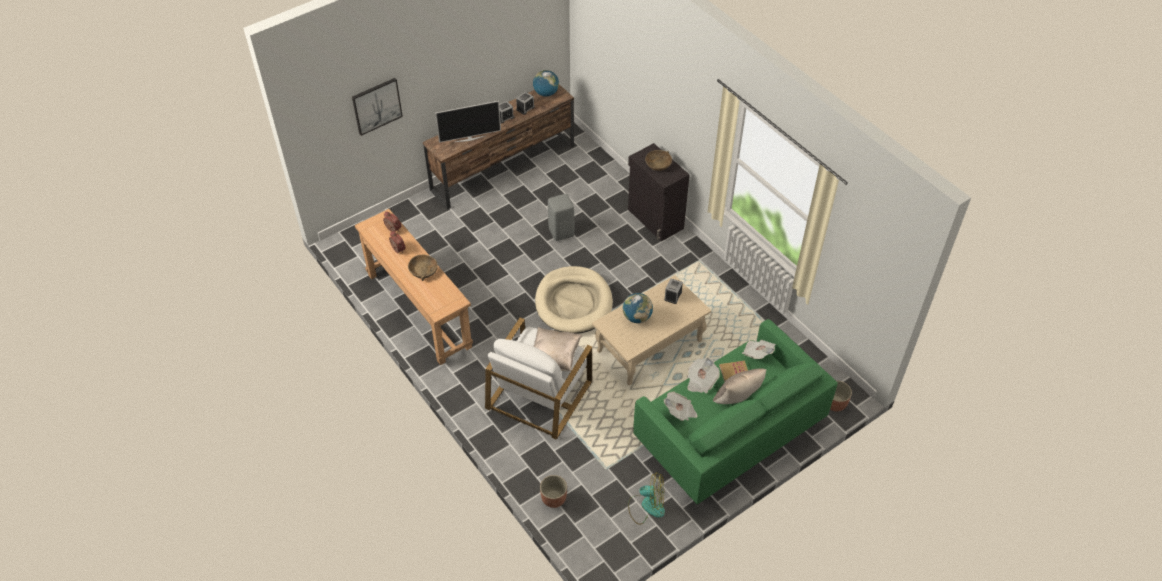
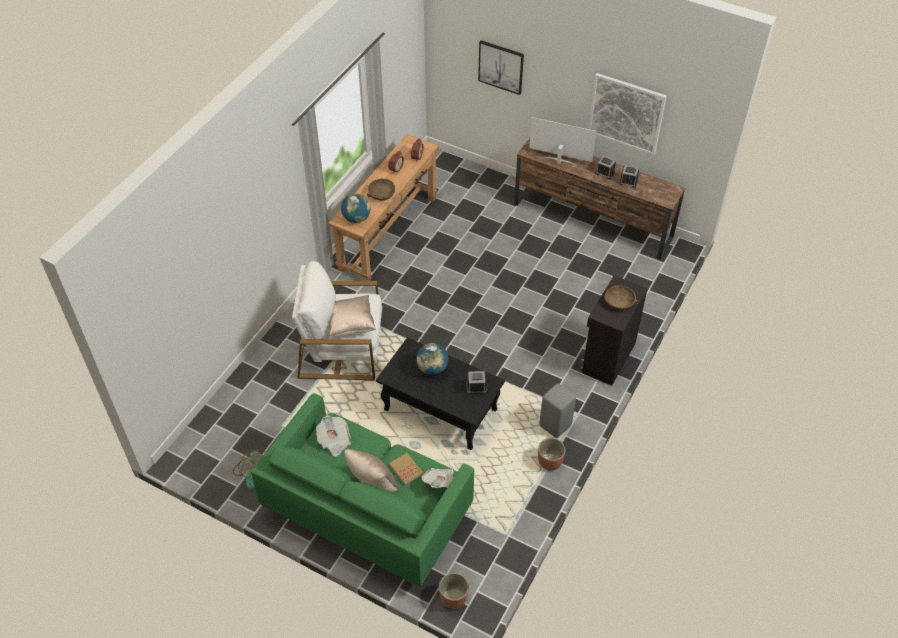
camera: 65 degrees right, 0 degrees up
television [435,101,501,143] -> television turned 150 degrees clockwise [529,117,596,164]
globe [533,70,559,97] -> globe moved to [341,193,370,223]
beige dog bed [535,266,613,334] -> none
planter [540,475,567,508] -> planter moved to [538,438,565,470]
grey stool [548,194,574,241] -> grey stool moved to [540,383,576,438]
beige coffee table [592,275,711,385] -> black coffee table [376,337,505,450]
newspaper [687,358,720,393] -> none
none -> picture [588,73,667,155]

